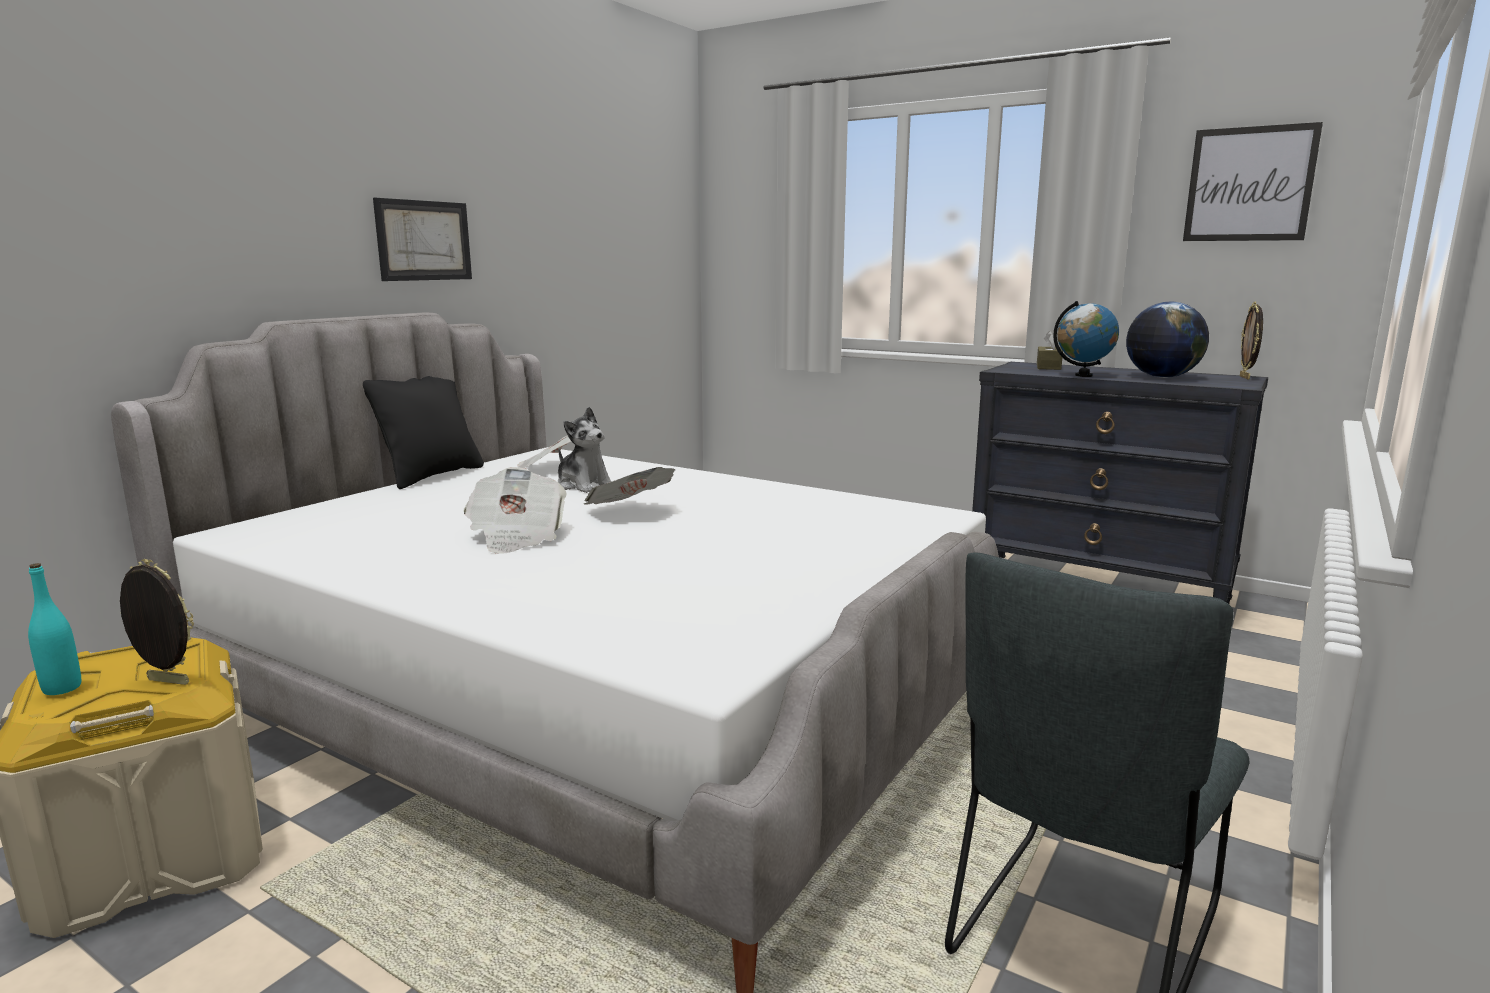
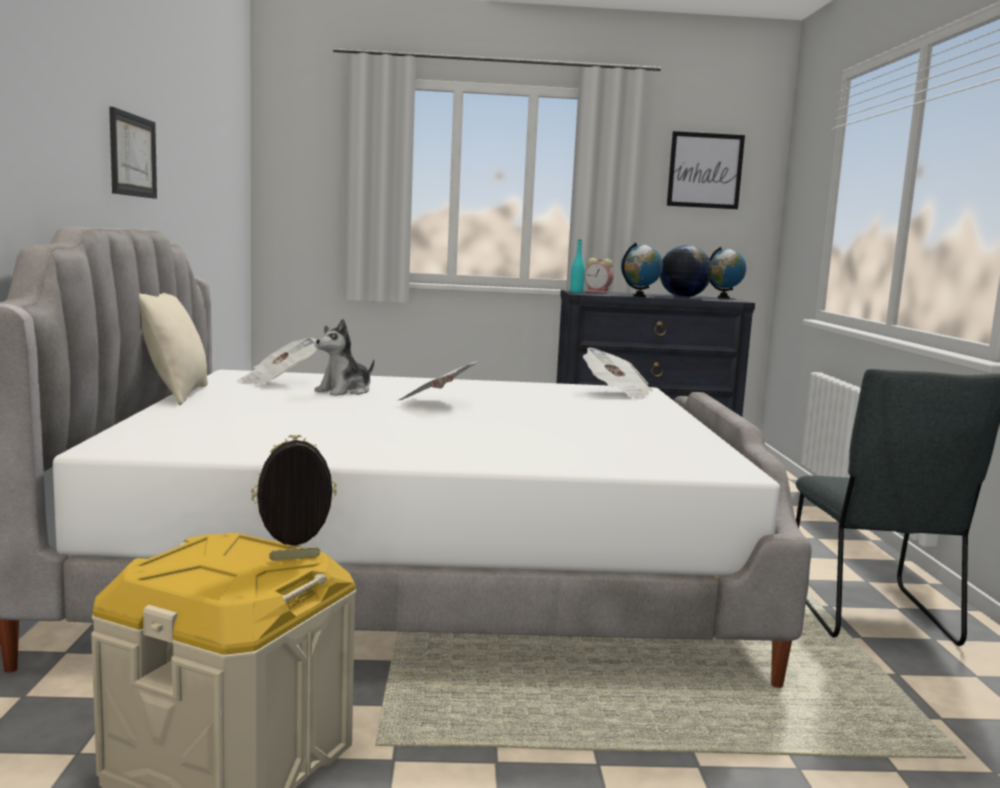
camera: 35 degrees left, 5 degrees down
turquoise bottle [28,563,81,695] -> turquoise bottle moved to [570,240,585,293]
black pillow [363,376,484,489] -> beige pillow [139,293,208,405]
newspaper [464,467,567,554] -> newspaper moved to [583,348,653,400]
plush toy [558,407,611,493] -> plush toy turned 120 degrees clockwise [314,319,374,396]
brown tissue box [1037,331,1063,370] -> alarm clock [585,258,613,293]
picture frame [1240,302,1263,379] -> globe [709,247,746,298]

